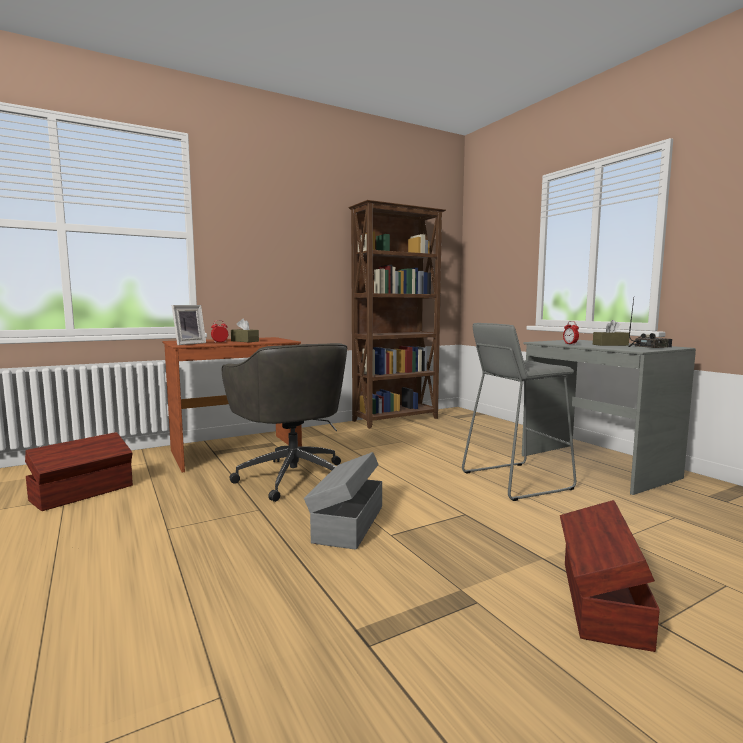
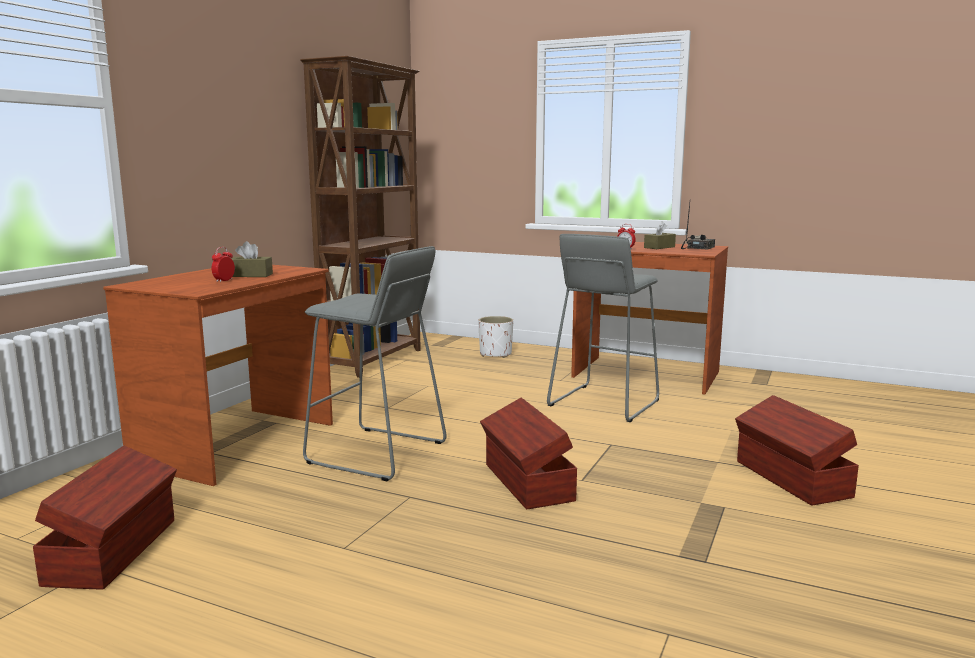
camera: 35 degrees left, 5 degrees up
picture frame [172,305,206,345] -> none
grey office chair [222,343,347,502] -> grey stool [303,246,446,481]
grey storage box [304,452,382,550] -> brown storage box [480,398,577,509]
grey desk [522,340,696,495] -> brown desk [571,242,728,395]
none -> white planter [478,316,513,358]

